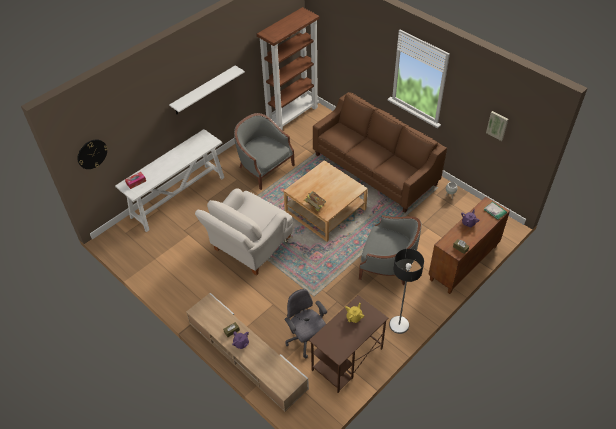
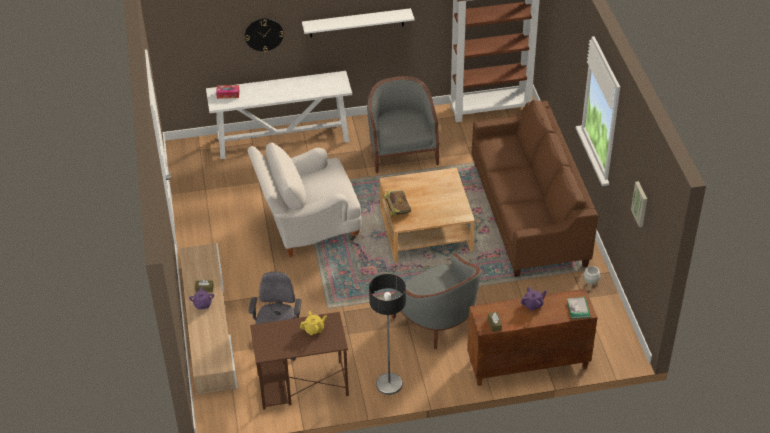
camera: 35 degrees right, 5 degrees down
wall clock [78,139,108,169] -> wall clock moved to [245,18,284,52]

